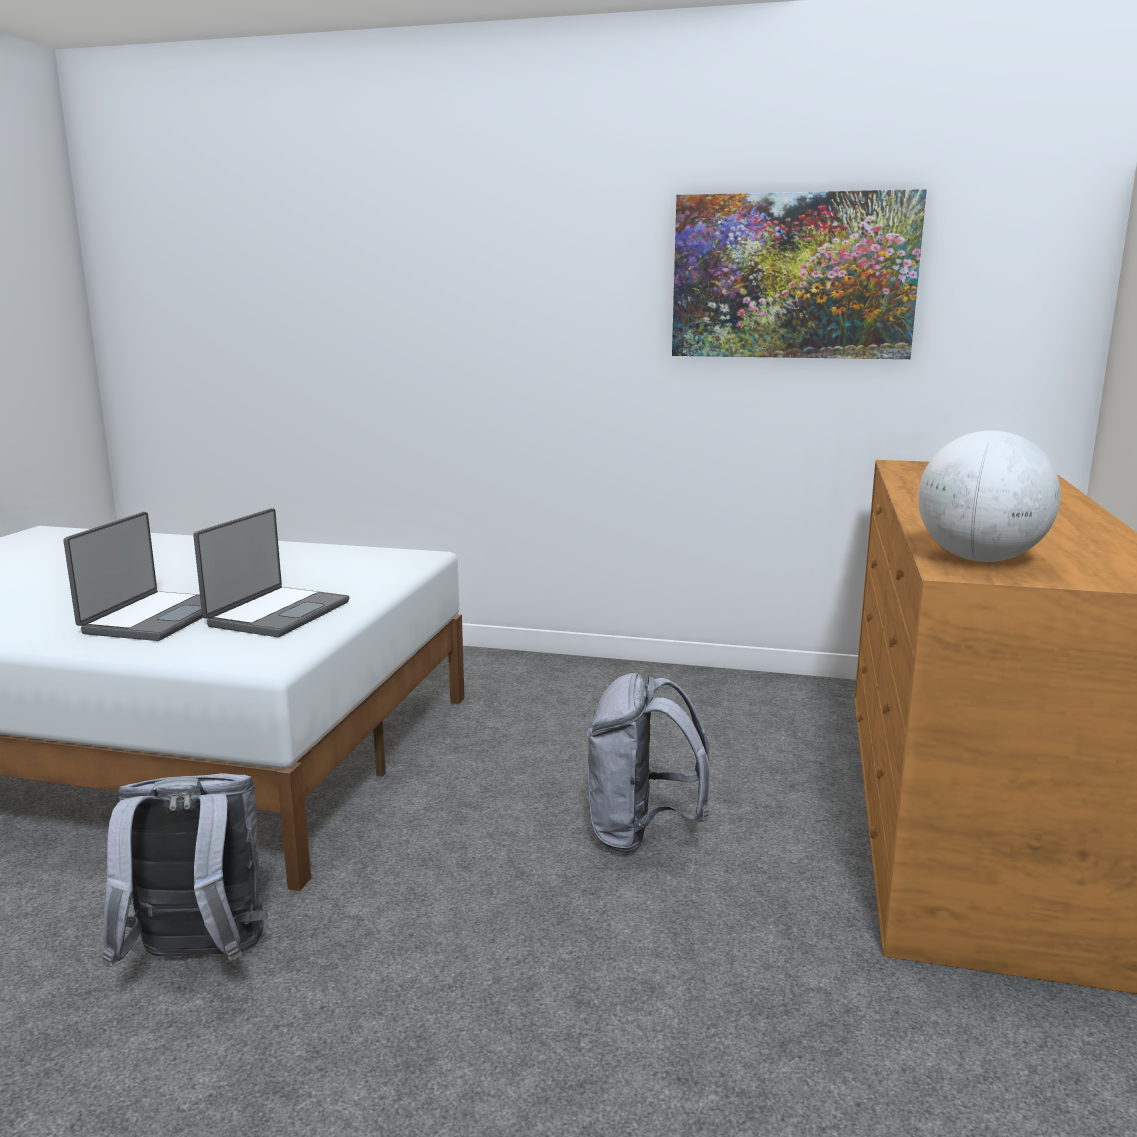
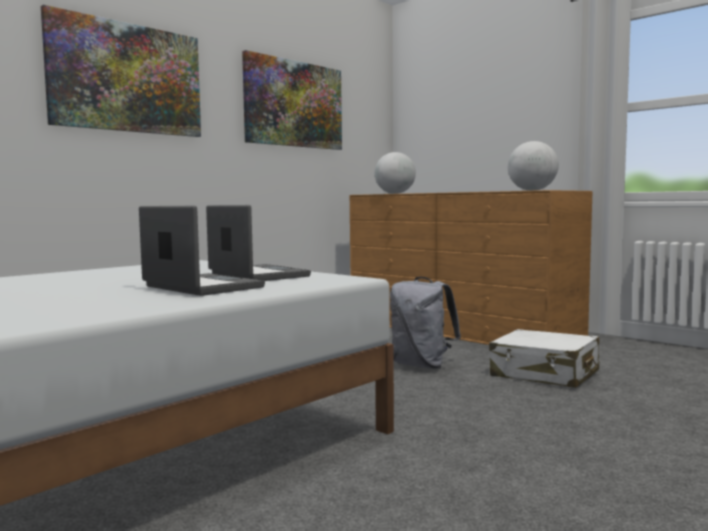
camera: 60 degrees left, 10 degrees down
grey backpack [102,773,268,968] -> none
none -> picture [41,5,201,137]
none -> globe [375,152,416,194]
none -> white suitcase [489,329,599,388]

